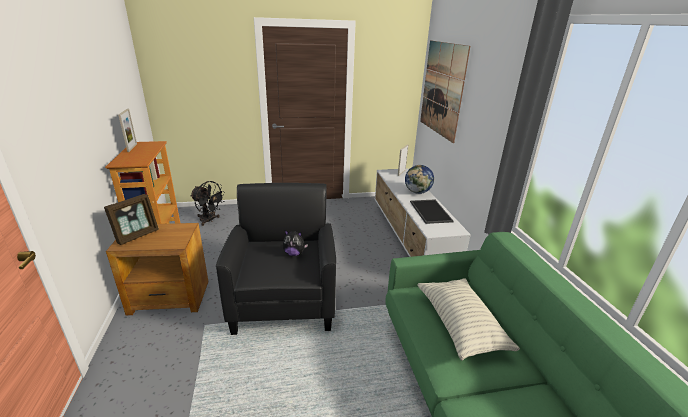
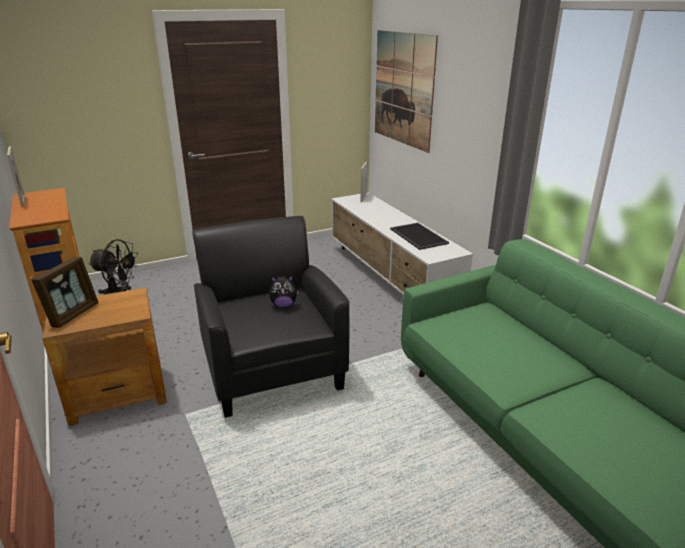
camera: 15 degrees left, 0 degrees up
globe [405,165,434,194] -> none
pillow [417,278,520,361] -> none

